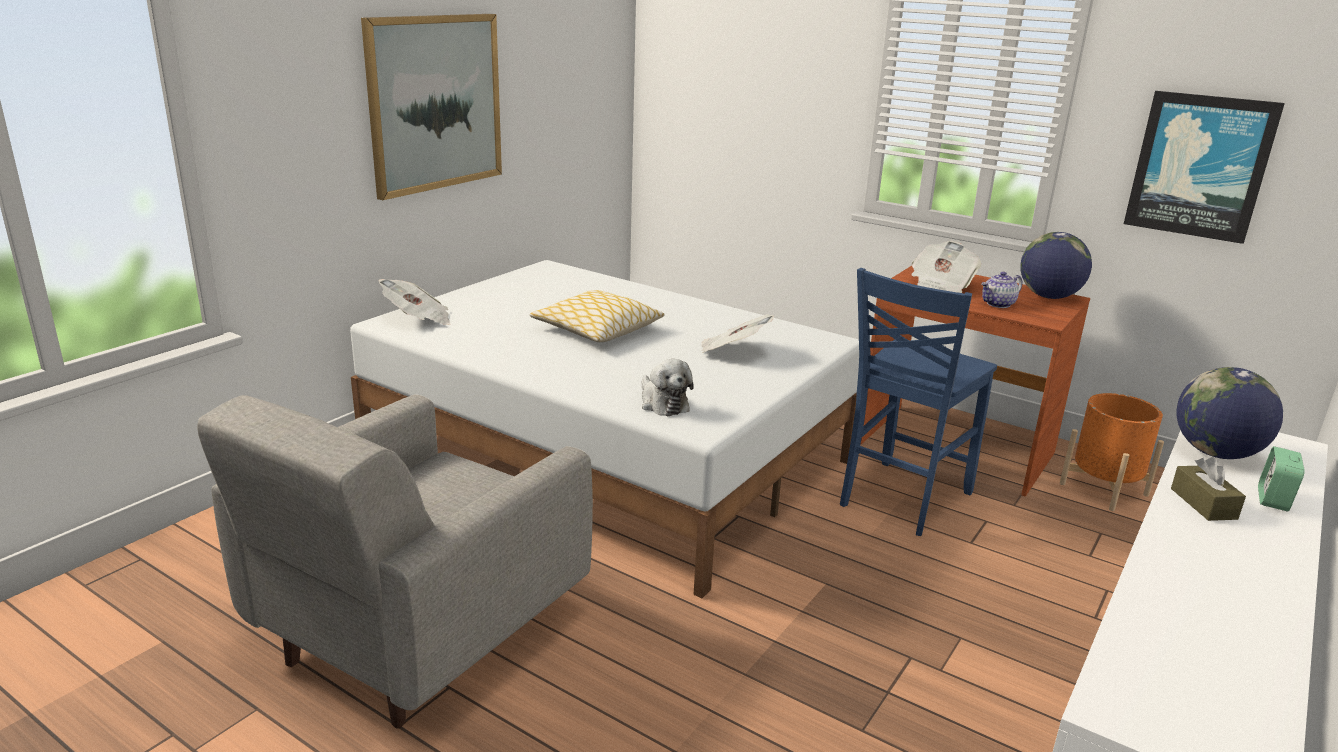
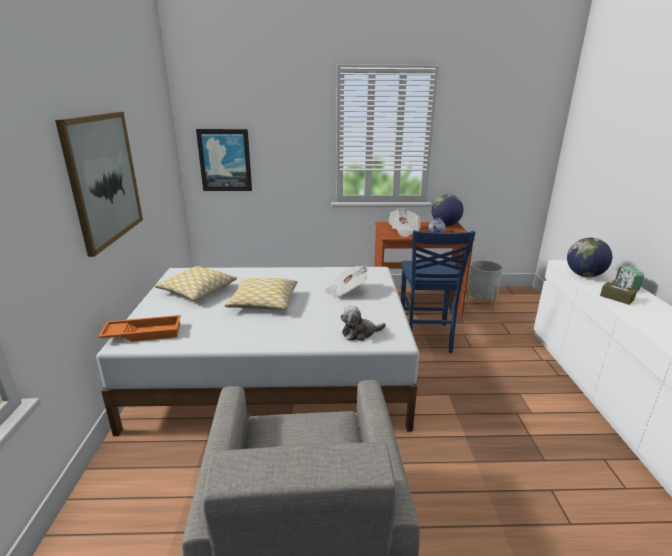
camera: 35 degrees left, 0 degrees up
newspaper [378,279,450,325] -> orange tray [98,315,181,342]
plush toy [642,359,694,416] -> plush toy turned 135 degrees clockwise [340,305,386,341]
orange planter [1060,393,1164,511] -> grey planter [465,260,503,312]
picture [1124,91,1285,244] -> picture moved to [196,129,252,191]
none -> pillow [154,266,237,301]

